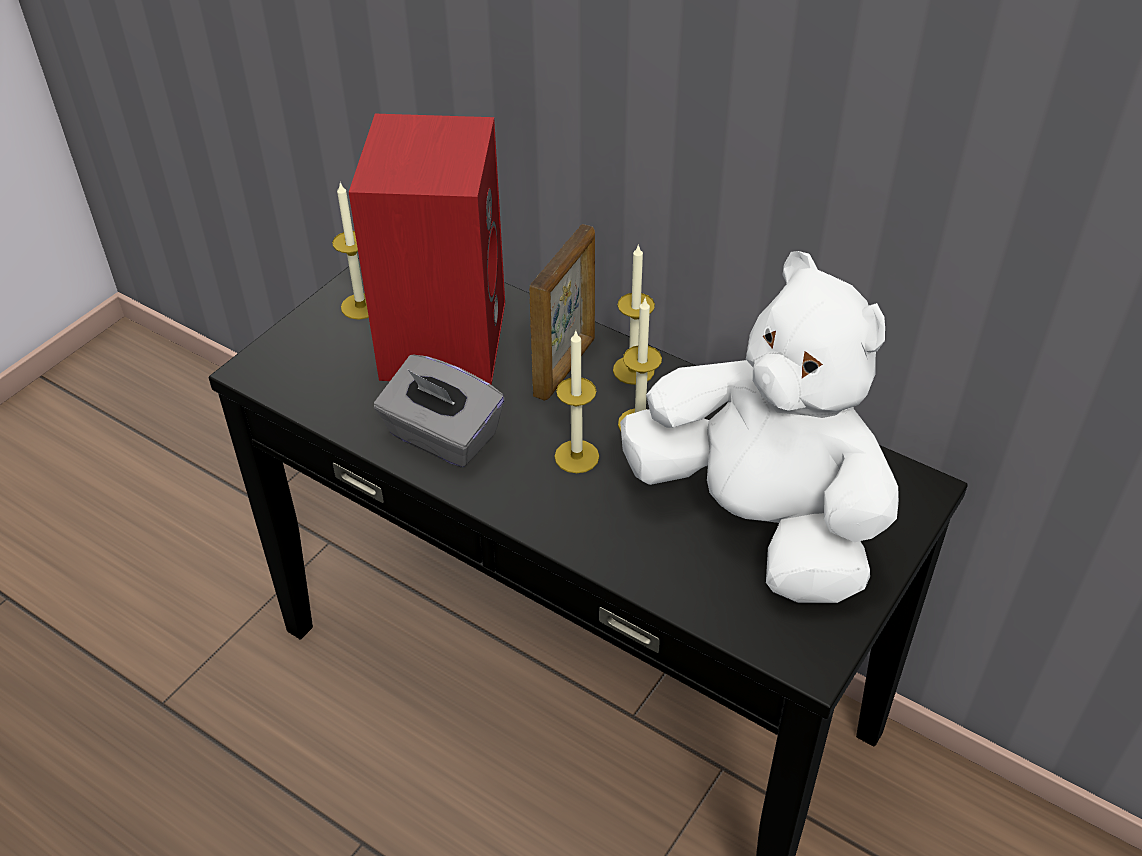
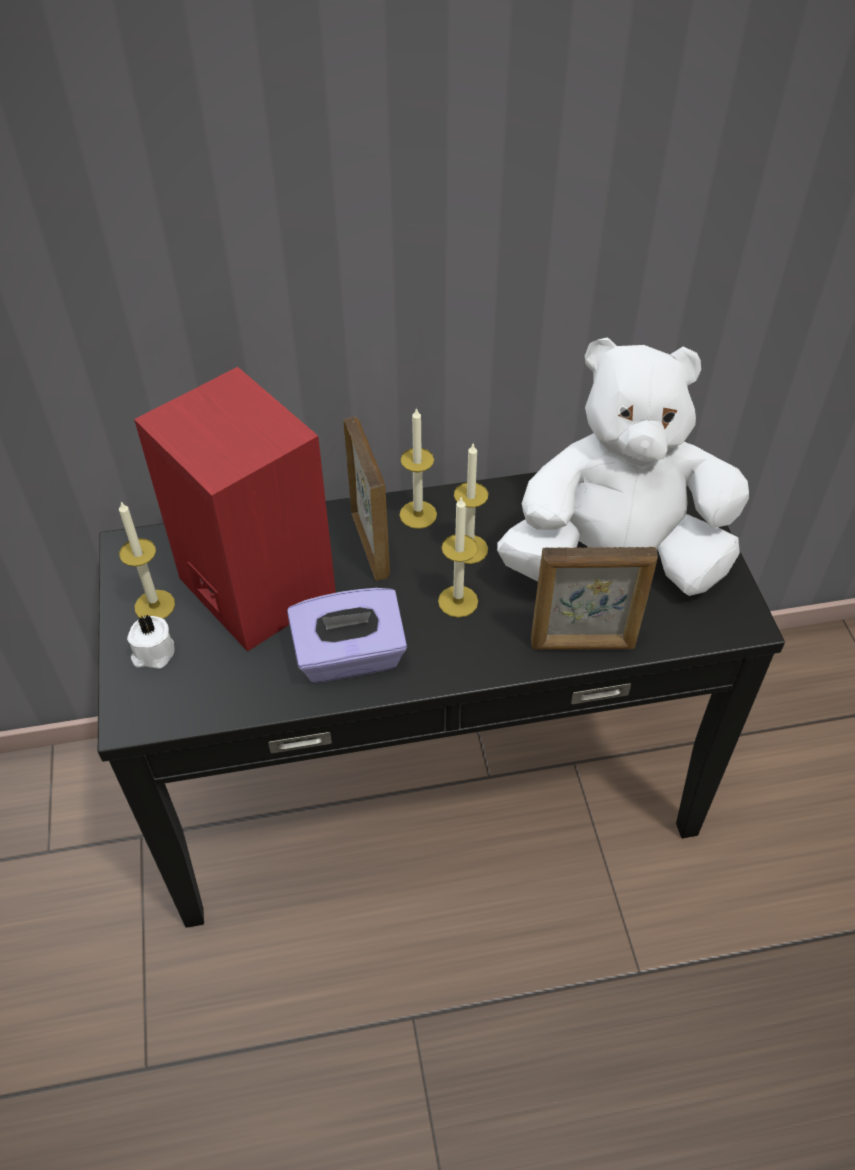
camera: 45 degrees left, 5 degrees up
grey tissue box [374,355,505,468] -> purple tissue box [287,588,407,683]
none -> white candle [127,614,175,669]
none -> picture frame [531,547,658,650]

